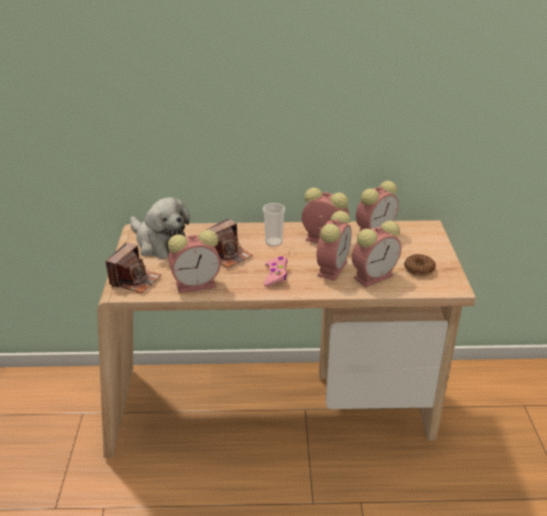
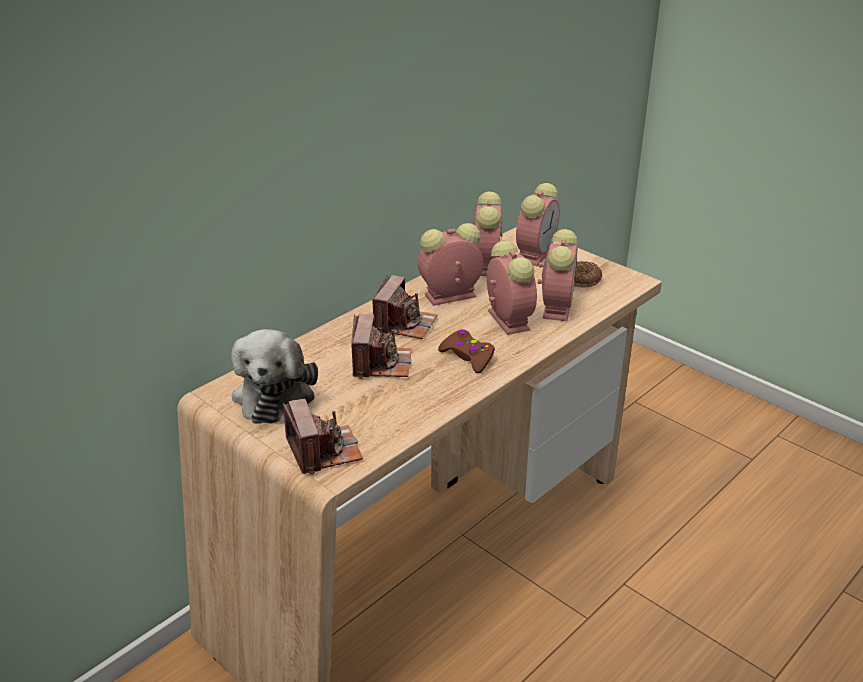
camera: 45 degrees left, 0 degrees up
plush toy [130,197,190,259] -> plush toy turned 90 degrees clockwise [231,329,318,424]
alarm clock [168,230,221,294] -> alarm clock moved to [516,183,560,266]
cup [263,203,285,247] -> camera [373,275,437,339]
pink game controller [264,256,288,287] -> brown game controller [438,329,495,373]

